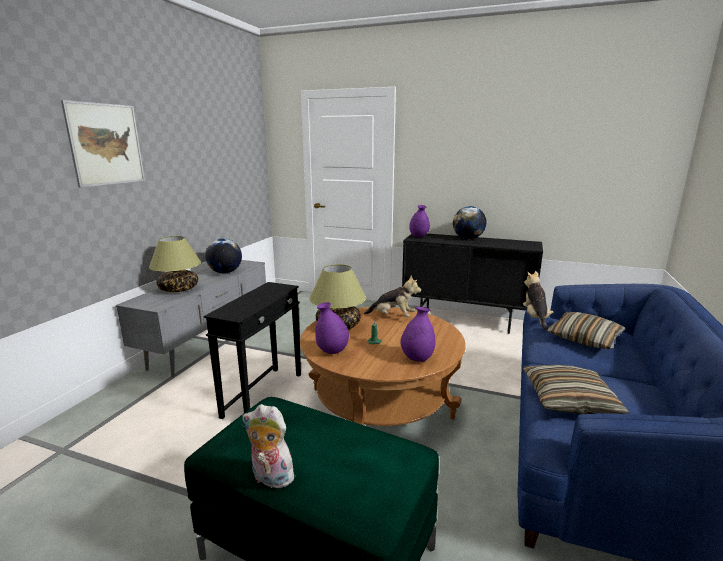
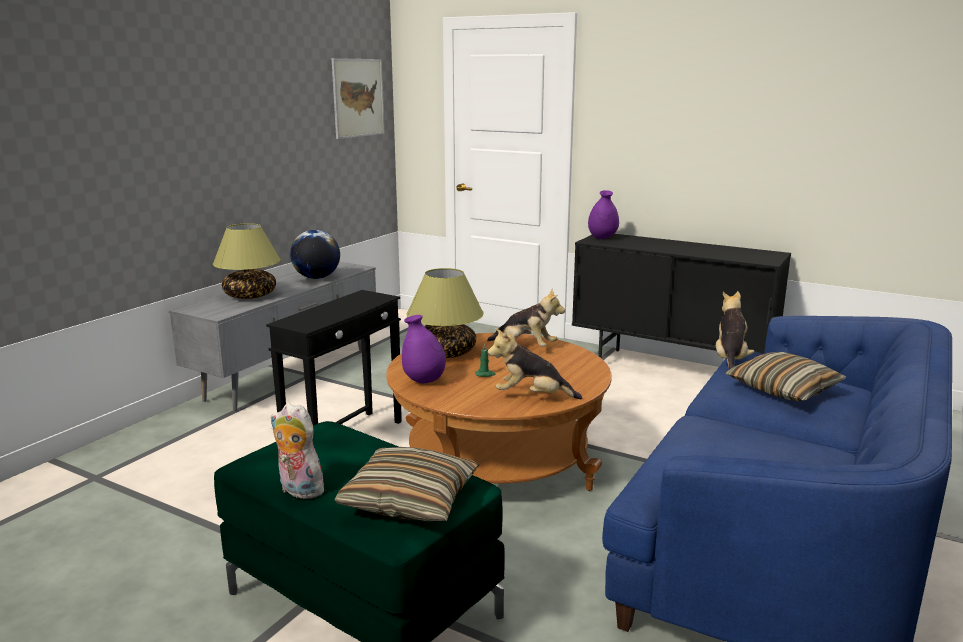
camera: 10 degrees right, 0 degrees up
picture [61,100,145,188] -> picture moved to [332,58,385,139]
purple vase [400,307,435,362] -> plush toy [488,328,582,399]
globe [453,206,487,239] -> none
pillow [523,365,629,414] -> pillow moved to [334,447,480,521]

